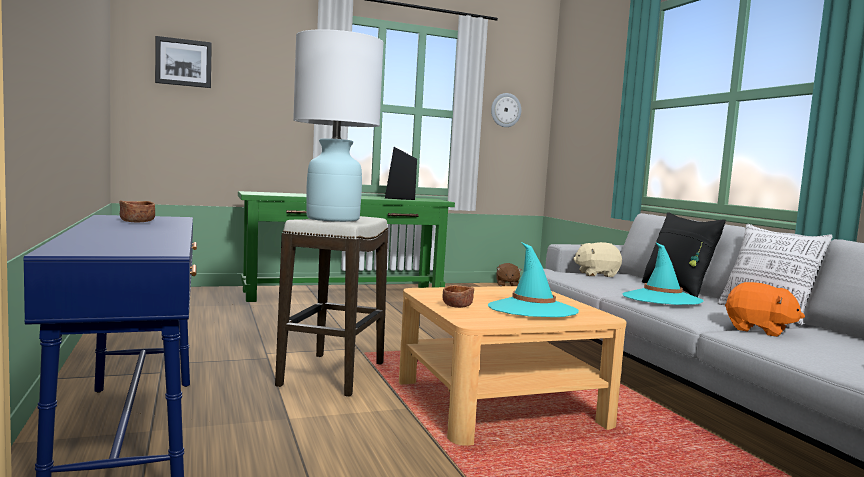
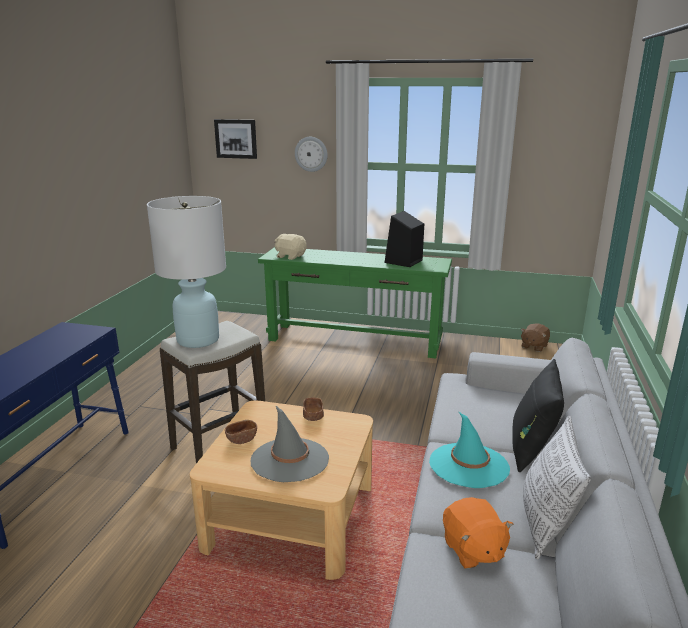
camera: 35 degrees right, 15 degrees up
brown bowl [119,201,155,222] -> brown bowl moved to [303,397,324,421]
turquoise hat [488,242,579,317] -> grey hat [251,406,329,482]
wall clock [491,93,521,127] -> wall clock moved to [295,137,328,172]
beige plush toy [573,242,622,277] -> beige plush toy moved to [275,234,307,260]

